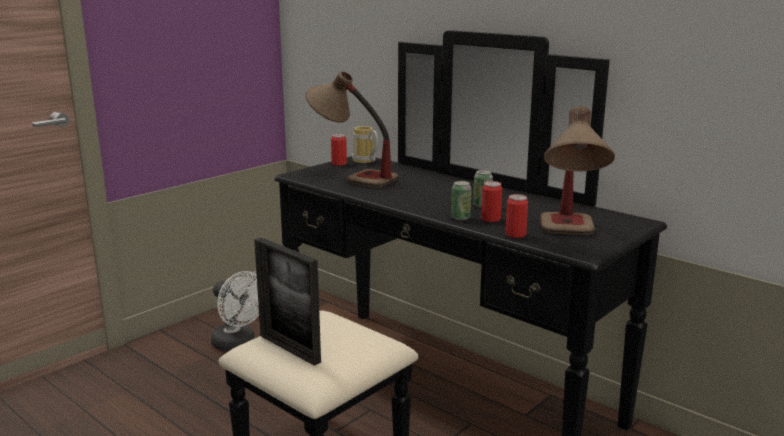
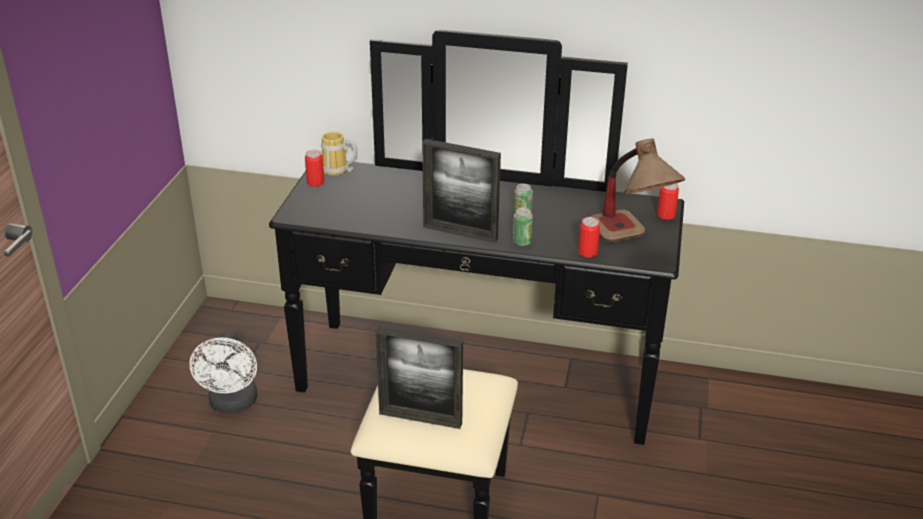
camera: 30 degrees left, 15 degrees up
white fan [211,271,259,351] -> white fan turned 75 degrees clockwise [190,331,257,413]
table lamp [306,71,399,188] -> none
can [481,181,502,222] -> can moved to [657,183,679,220]
none -> picture frame [422,139,501,243]

